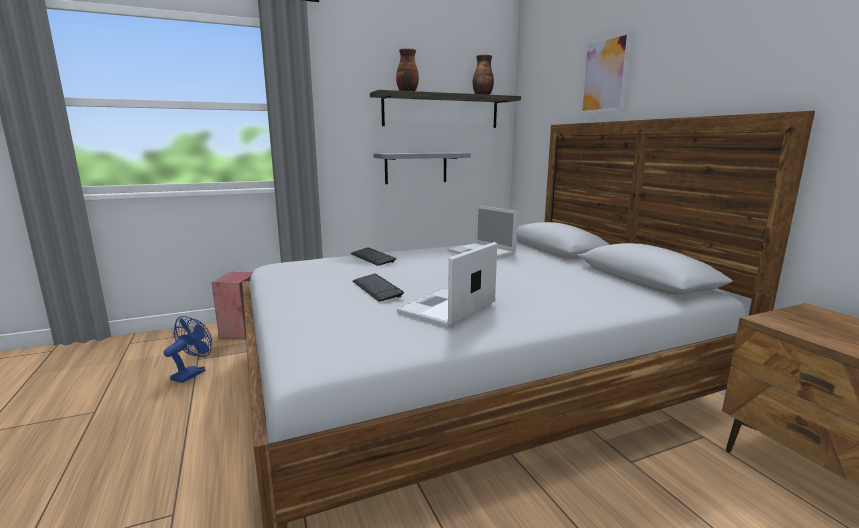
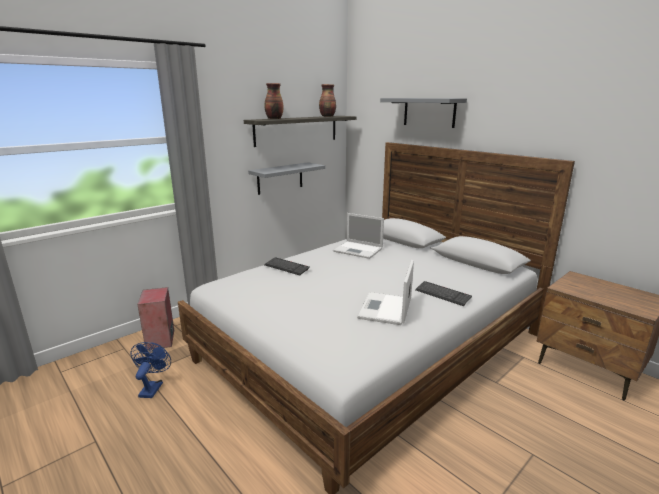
camera: 20 degrees left, 5 degrees up
keyboard [353,274,404,302] -> keyboard moved to [415,281,472,306]
picture [580,30,632,114] -> grey shelf [380,98,467,128]

